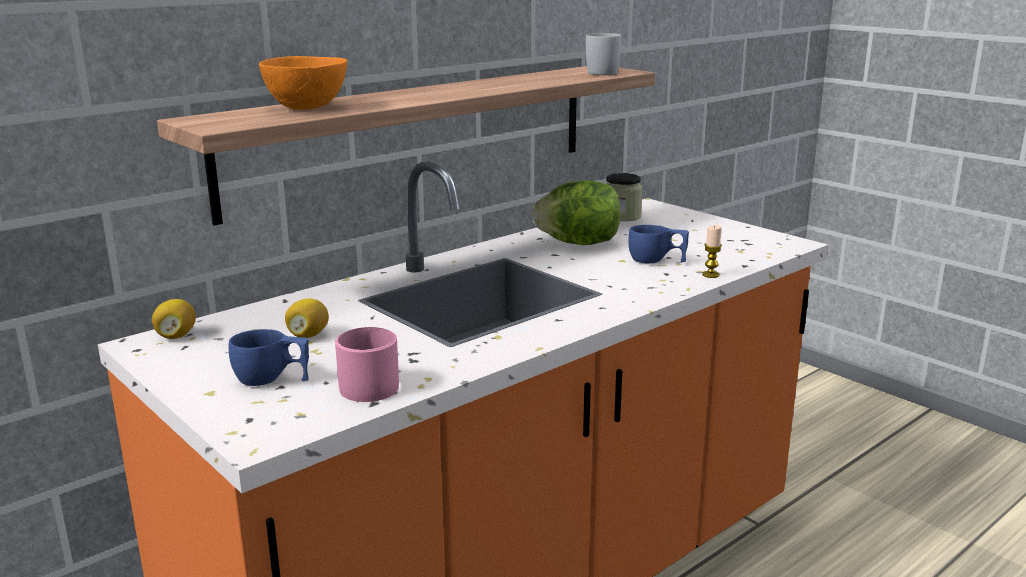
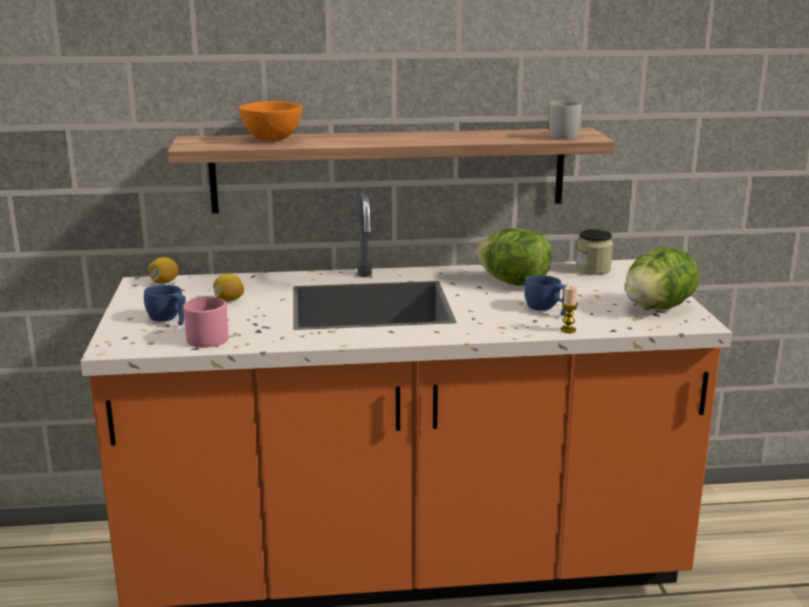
camera: 35 degrees right, 0 degrees up
none -> lettuce [625,248,700,310]

